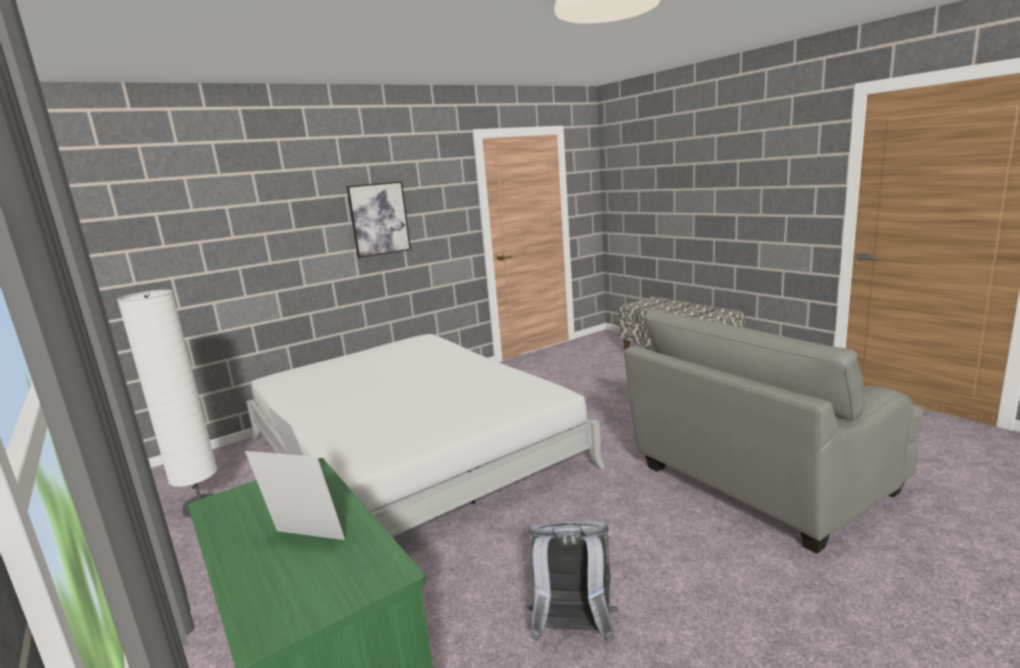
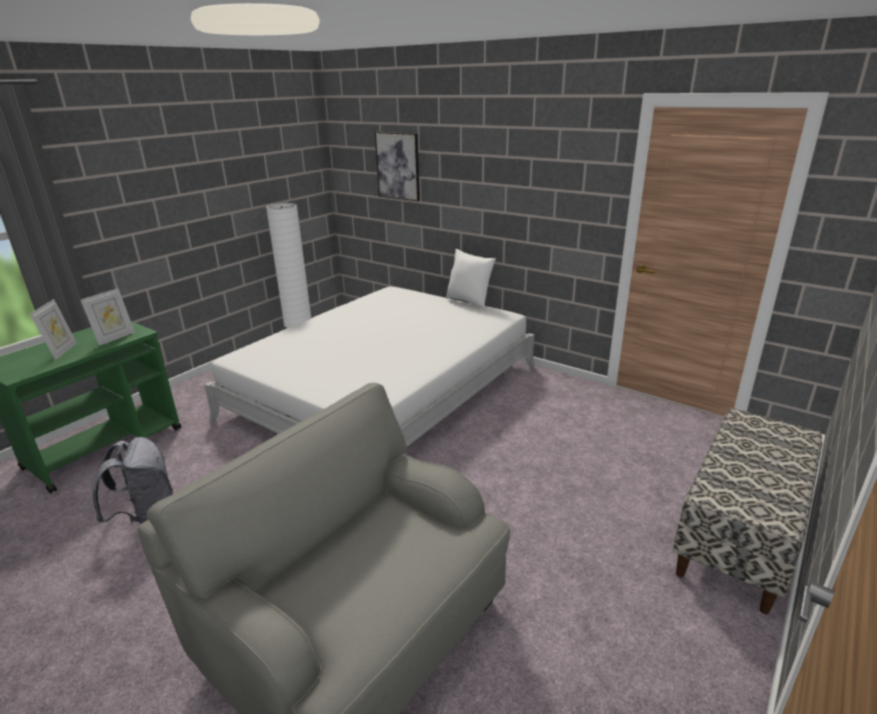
camera: 70 degrees right, 10 degrees up
picture [347,181,411,258] -> picture moved to [375,132,420,201]
none -> white pillow [446,249,496,309]

